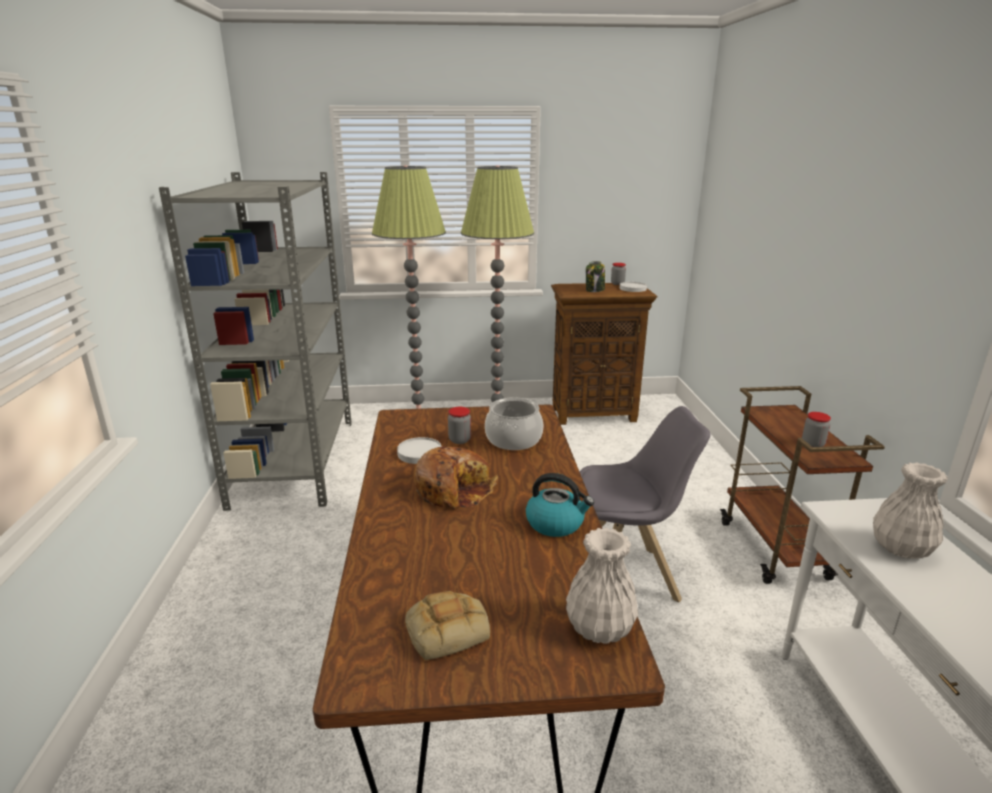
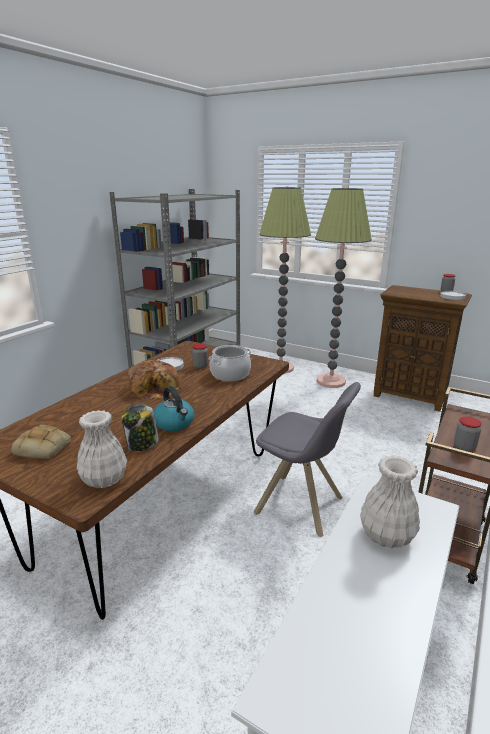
camera: 35 degrees right, 0 degrees up
jar [586,261,605,292] -> jar moved to [121,403,159,451]

